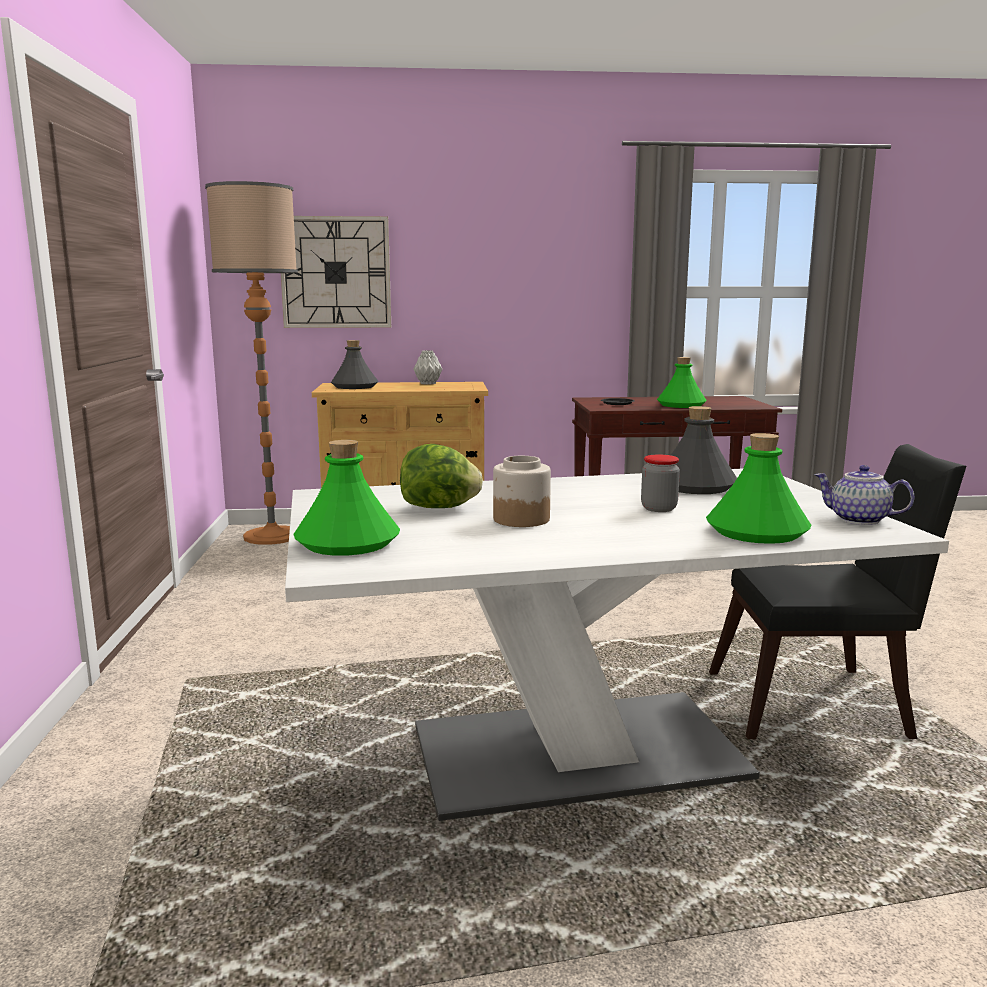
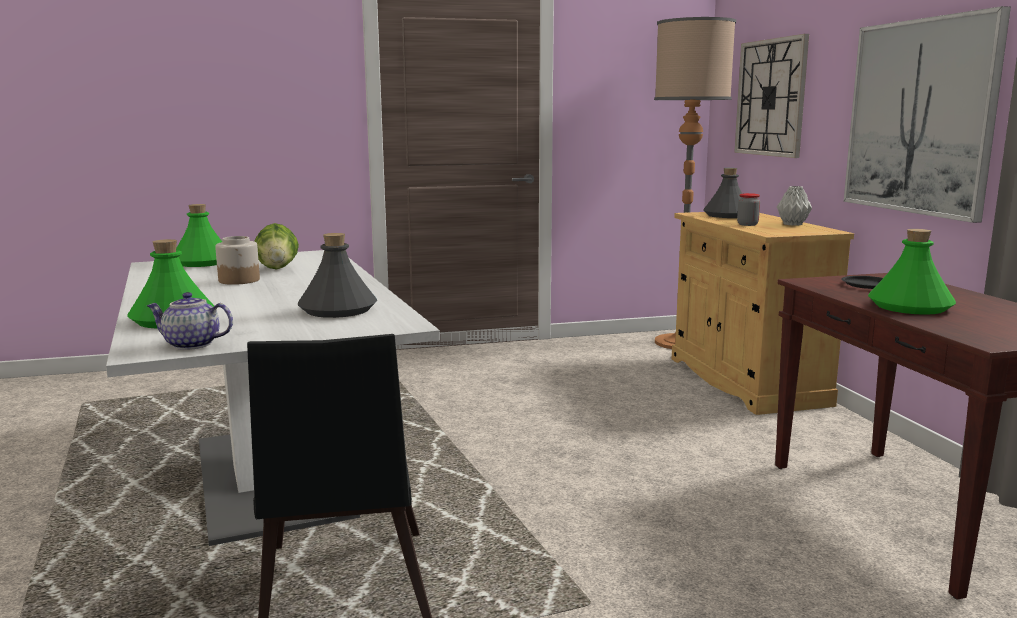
camera: 80 degrees right, 0 degrees up
jar [641,455,680,512] -> jar moved to [737,193,760,226]
teapot [814,465,914,525] -> teapot turned 105 degrees counterclockwise [146,292,233,350]
none -> picture [844,6,1011,223]

